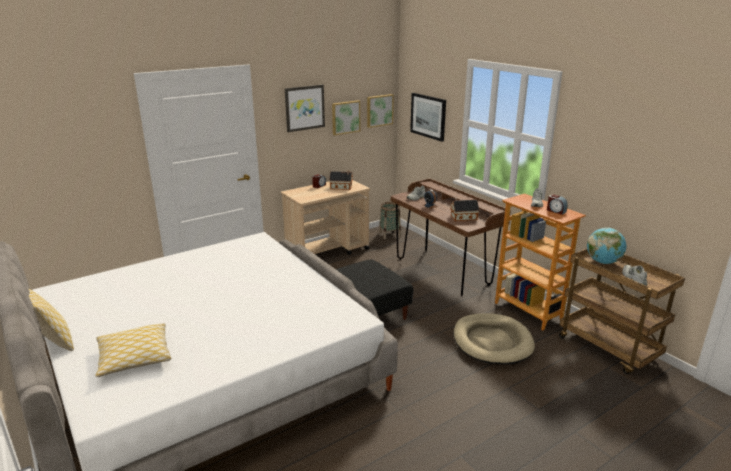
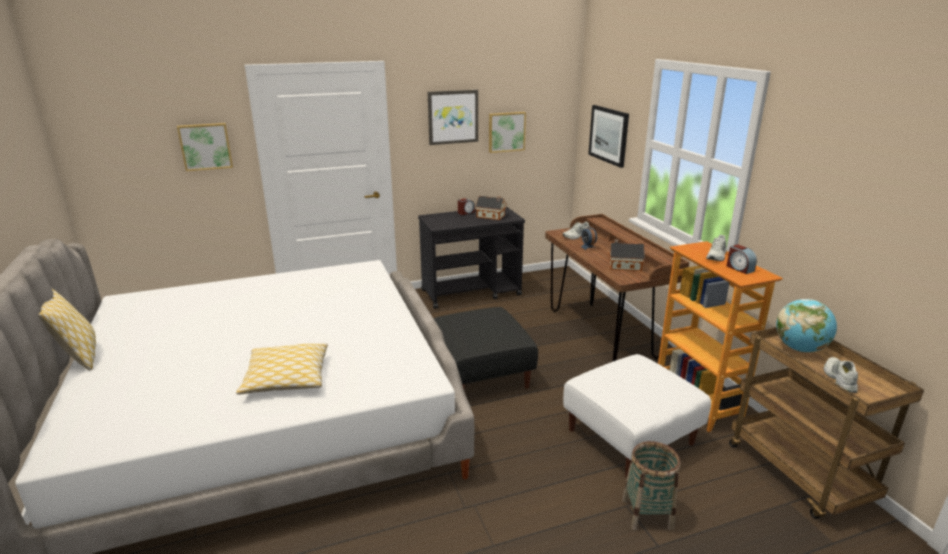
camera: 15 degrees right, 0 degrees up
pillow [96,323,171,377] -> pillow moved to [236,343,328,394]
beige cart [281,180,370,255] -> black cart [418,206,525,309]
picture [367,94,394,128] -> picture moved to [177,123,233,171]
basket [379,202,401,239] -> basket moved to [622,441,681,531]
beige dog bed [453,313,535,364] -> white ottoman [563,354,711,478]

